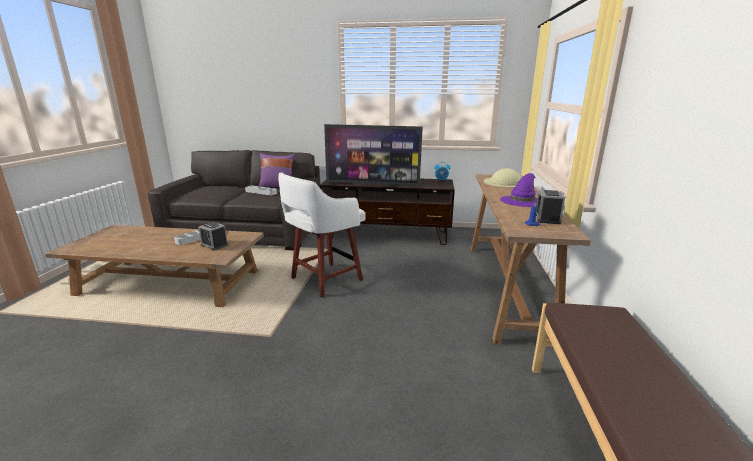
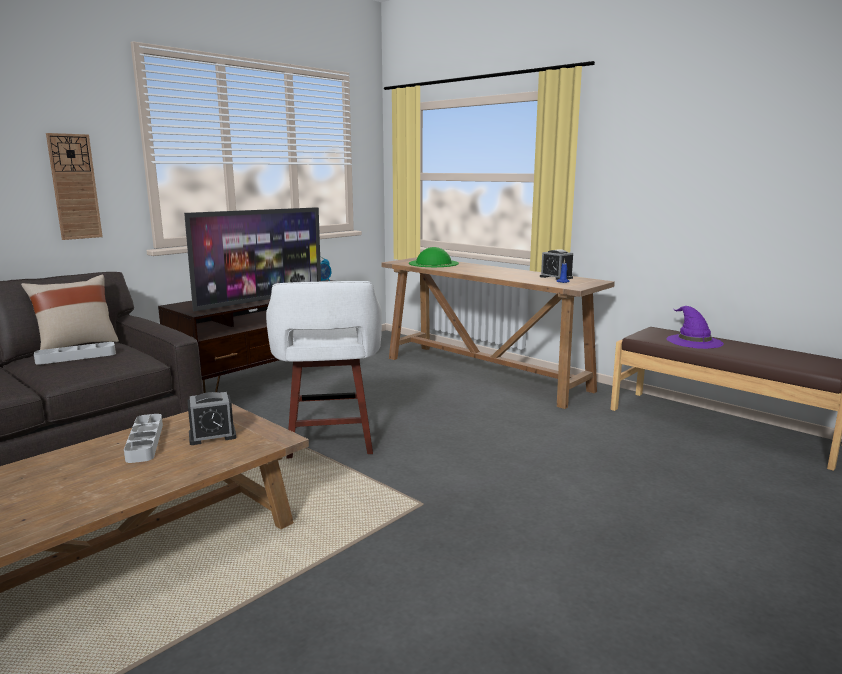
camera: 55 degrees left, 5 degrees down
purple pillow [259,153,295,187] -> beige pillow [21,275,119,350]
beige hat [484,168,521,188] -> green hat [409,247,459,267]
purple hat [500,173,537,207] -> purple hat moved to [667,306,724,349]
none -> wall clock [46,133,103,240]

